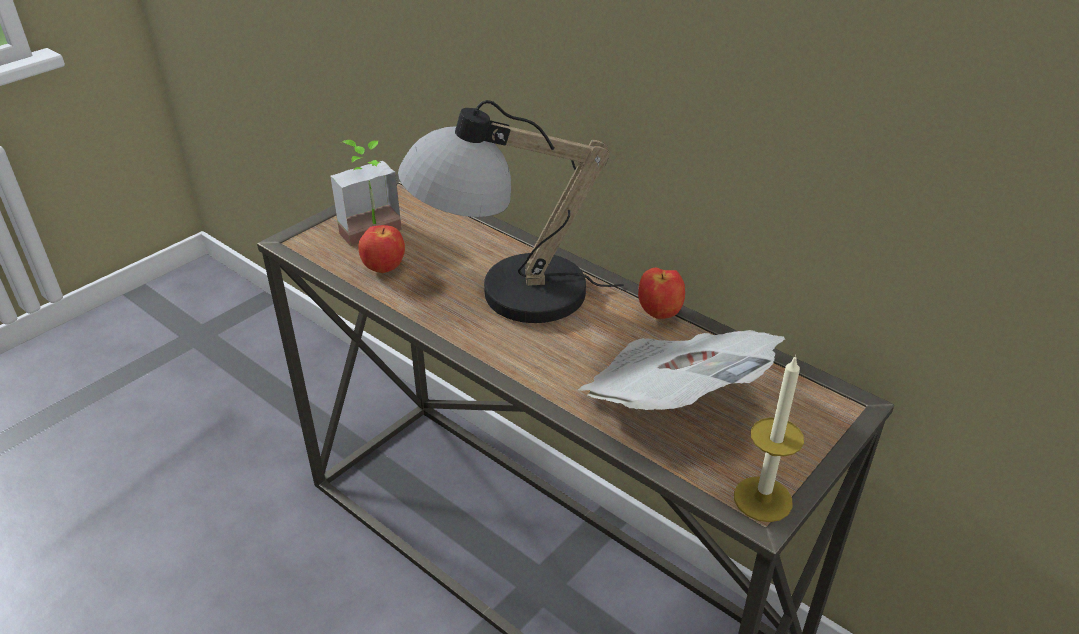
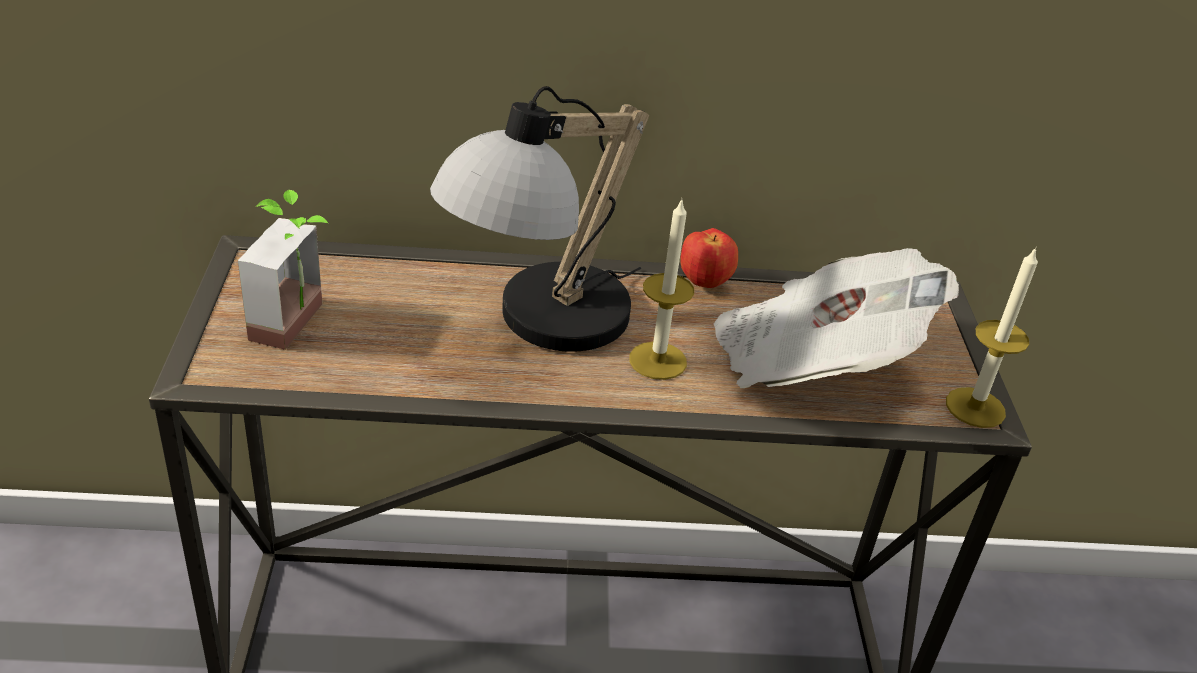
camera: 45 degrees left, 0 degrees up
apple [359,225,405,273] -> none
none -> candle [629,198,694,380]

